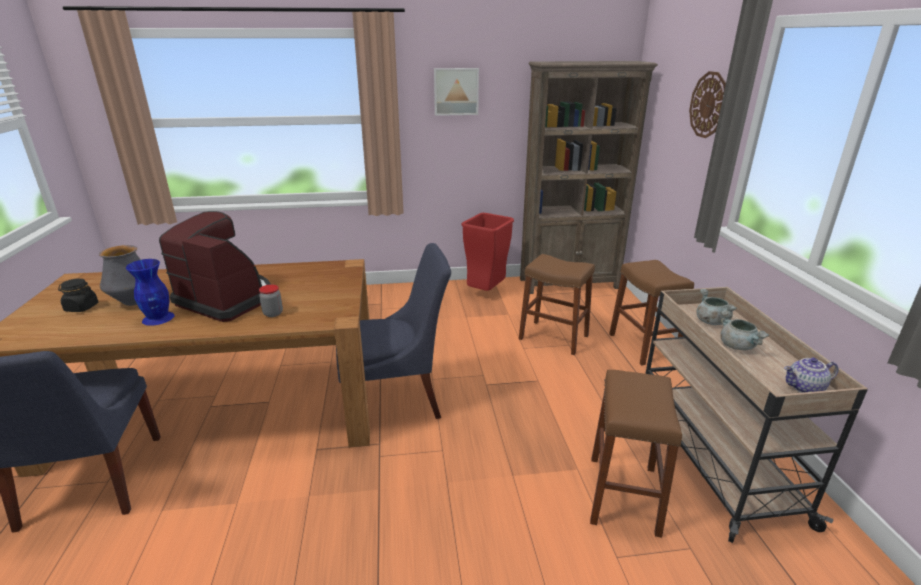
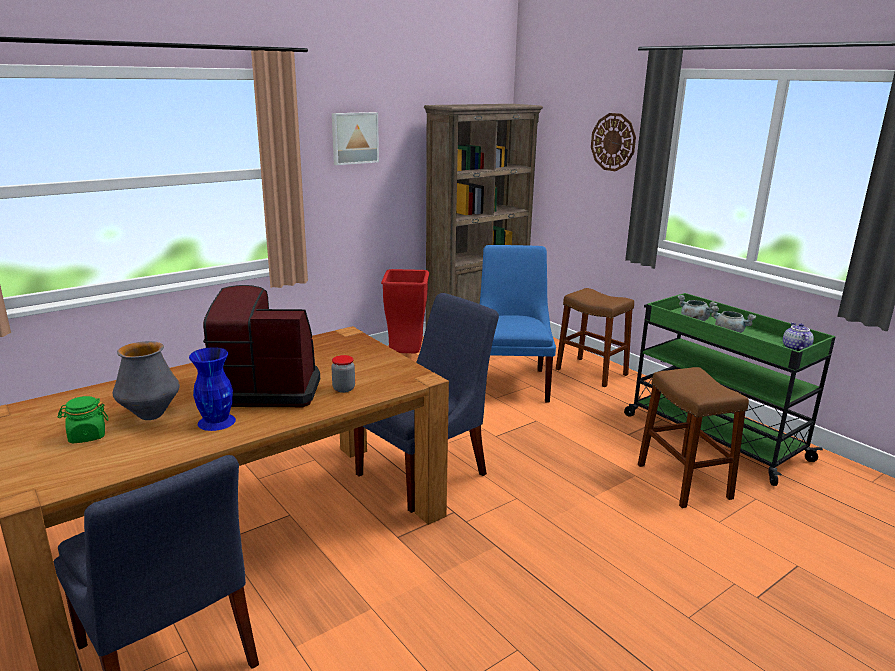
camera: 30 degrees left, 5 degrees down
black jar [58,278,98,312] -> green jar [58,396,108,443]
brown stool [519,254,595,355] -> blue chair [480,245,556,403]
beige cart [645,287,868,543] -> green cart [624,293,836,486]
teapot [784,357,839,393] -> teapot turned 135 degrees clockwise [783,323,814,351]

